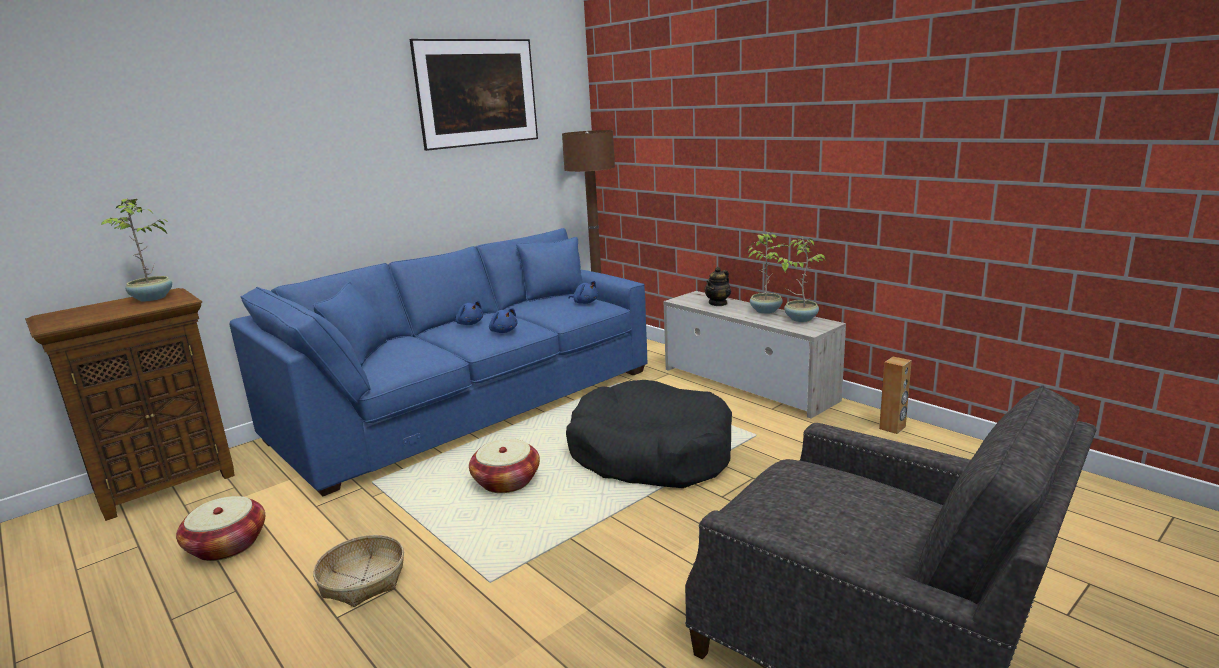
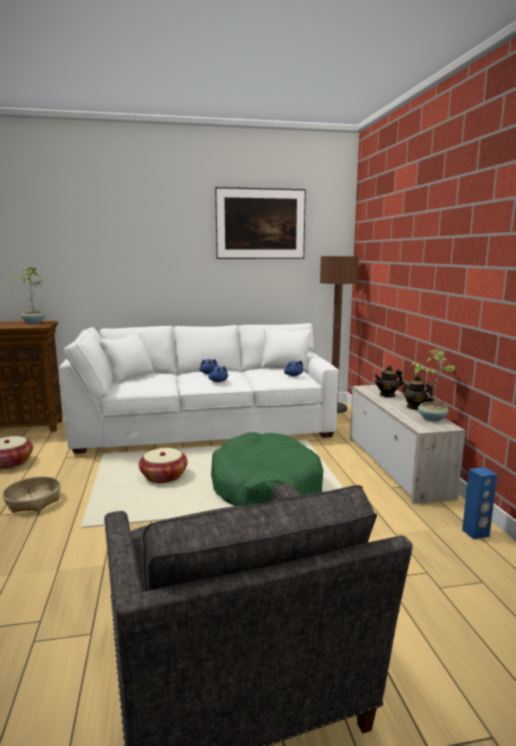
camera: 30 degrees right, 5 degrees down
blue sofa [229,228,647,496] -> white sofa [59,323,339,454]
black dog bed [566,380,732,488] -> green dog bed [211,432,323,506]
potted plant [747,232,788,314] -> teapot [401,375,433,410]
brown speaker [879,357,912,434] -> blue speaker [462,467,497,539]

